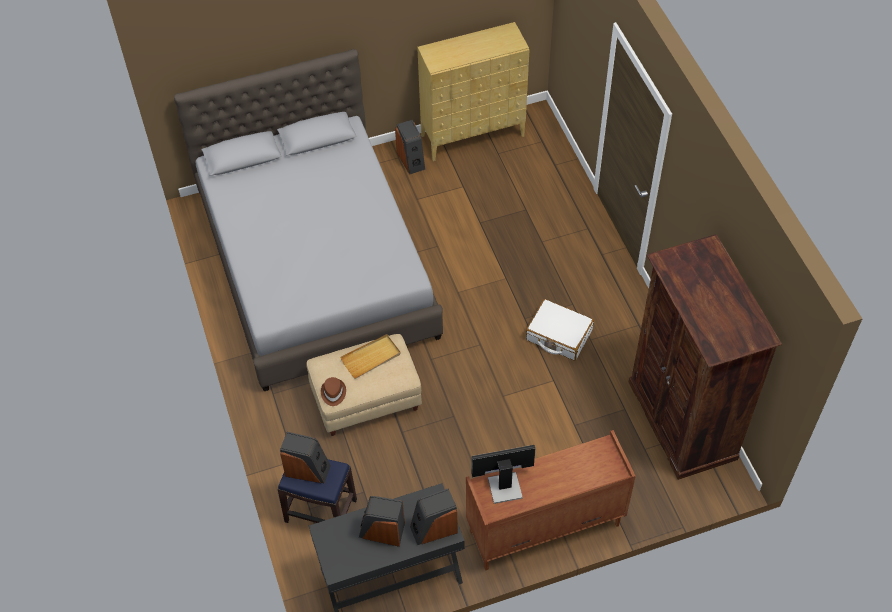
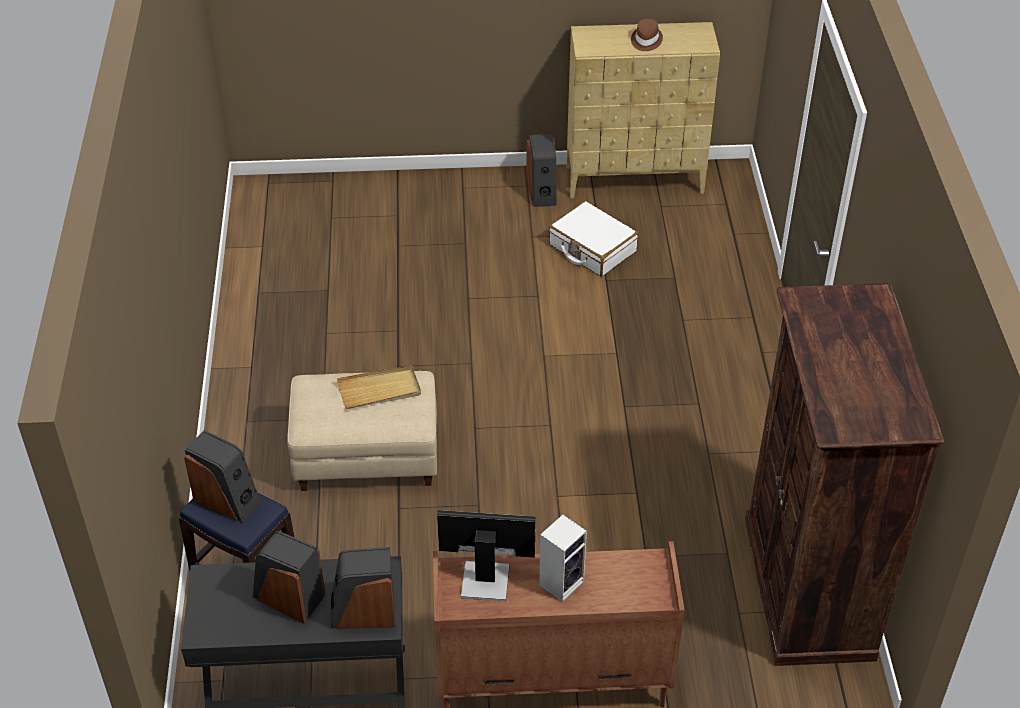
camera: 15 degrees right, 10 degrees down
grey bed [174,49,443,391] -> none
brown hat [321,377,346,406] -> brown hat moved to [631,19,663,51]
white suitcase [526,299,594,361] -> white suitcase moved to [549,201,638,277]
none -> speaker [539,515,587,602]

